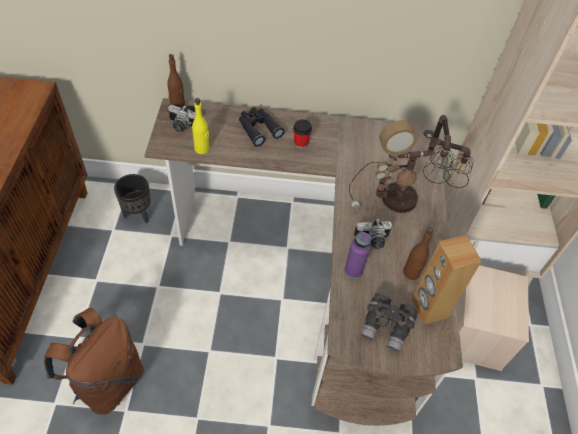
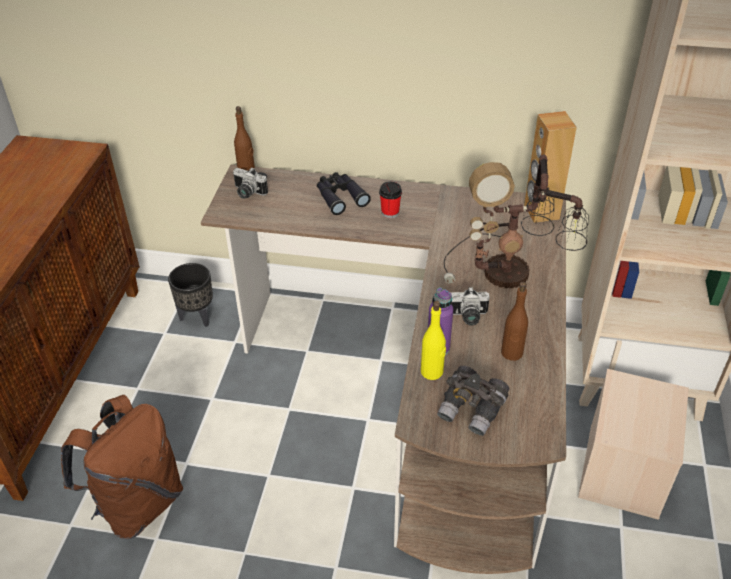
camera: 10 degrees right, 10 degrees down
yellow bottle [192,98,210,154] -> yellow bottle moved to [421,301,446,380]
brown speaker [412,235,482,325] -> brown speaker moved to [524,111,577,223]

